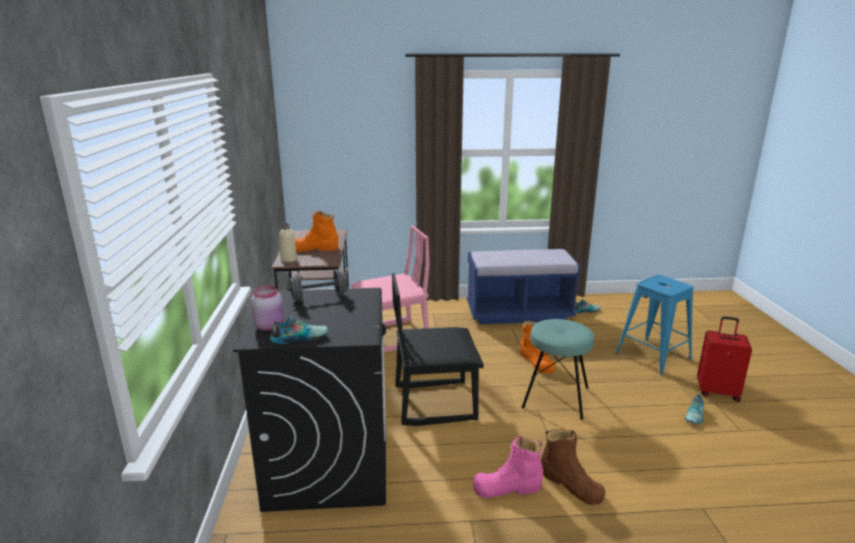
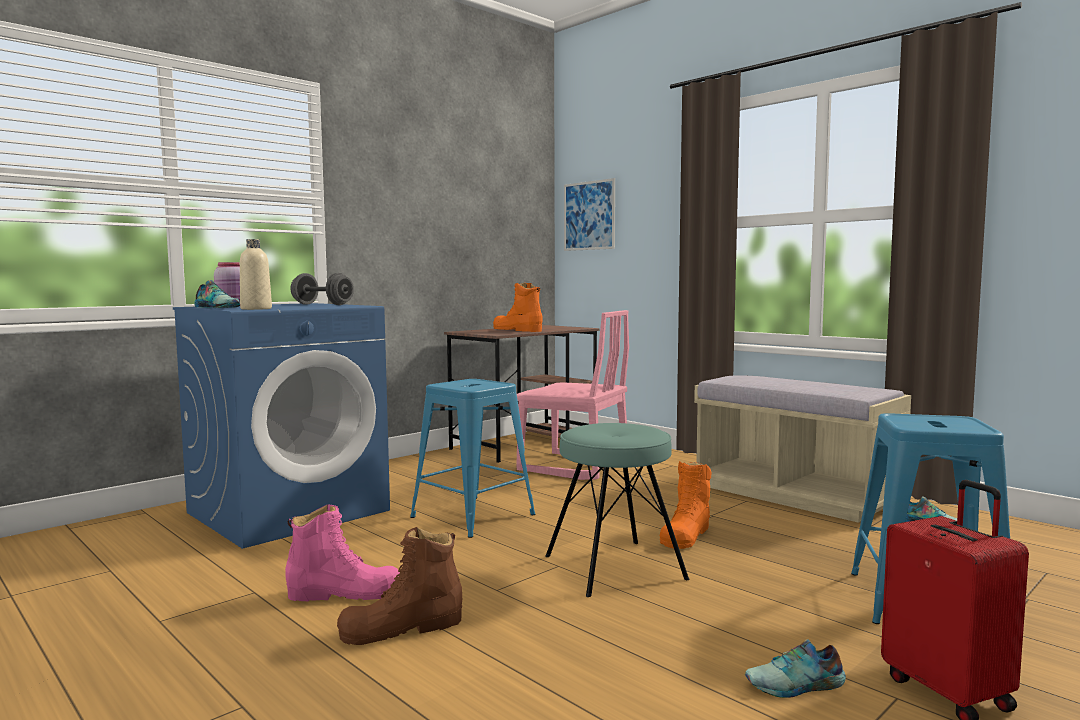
camera: 50 degrees right, 15 degrees down
black washing machine [233,288,386,512] -> blue washing machine [173,303,390,549]
beige bottle [279,223,297,262] -> beige bottle moved to [240,239,272,310]
black chair [392,273,484,426] -> blue stool [410,379,535,538]
blue bench [467,249,581,324] -> beige bench [694,375,911,523]
pink boot [473,436,543,498] -> pink boot turned 135 degrees clockwise [285,504,400,601]
brown boot [541,429,605,505] -> brown boot turned 60 degrees clockwise [337,527,462,645]
none -> picture [564,178,615,251]

